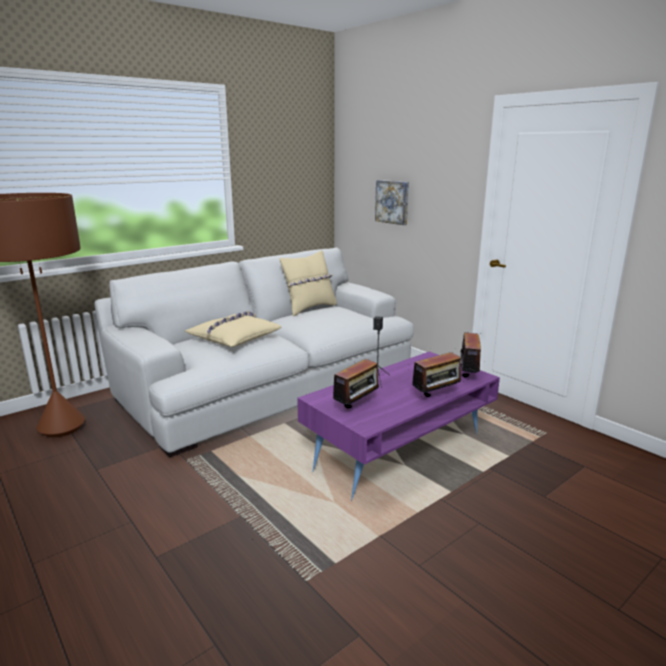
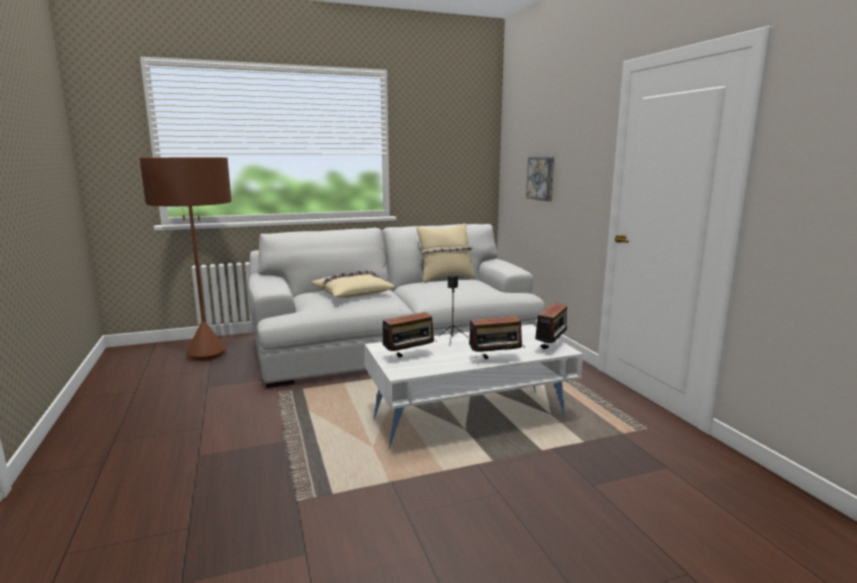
camera: 20 degrees right, 5 degrees down
purple coffee table [297,351,500,501] -> white coffee table [365,324,583,448]

